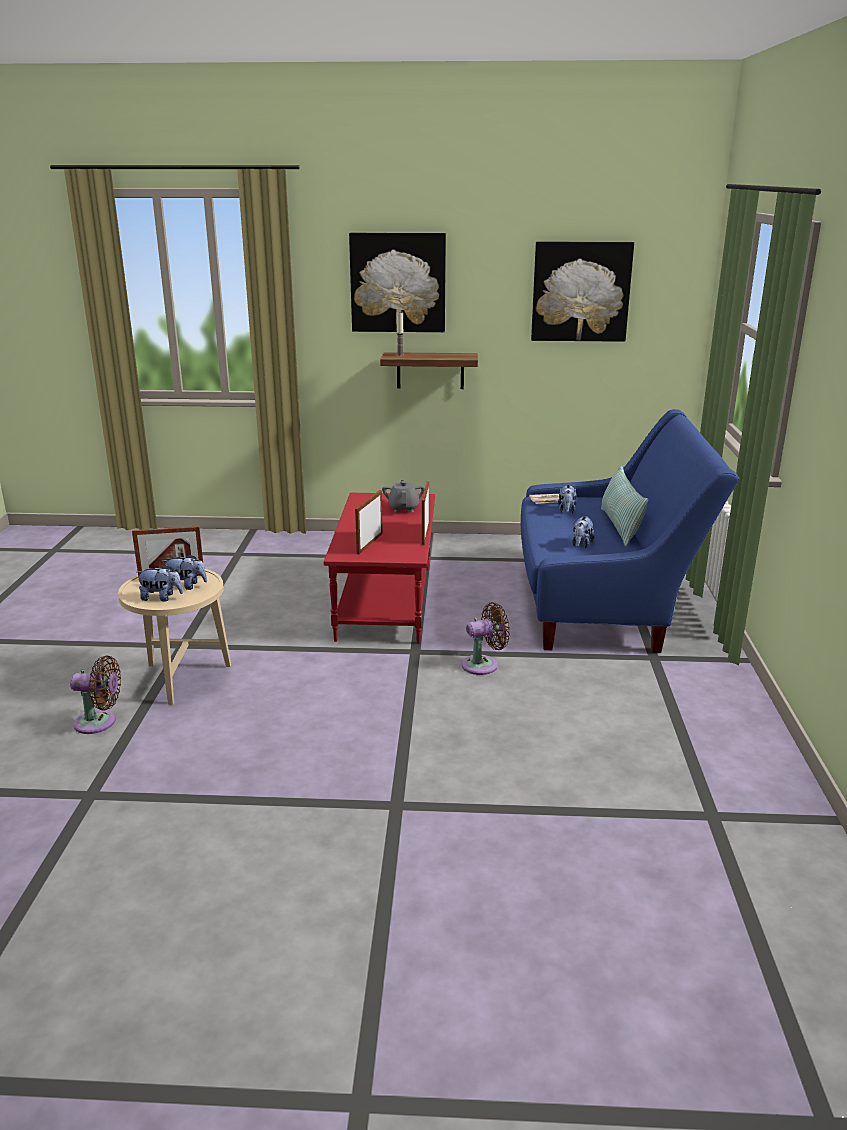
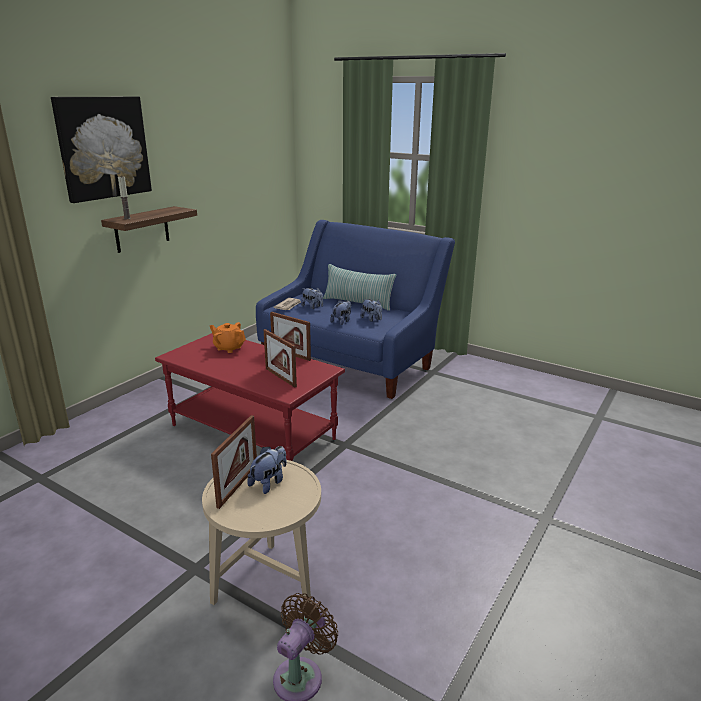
camera: 60 degrees left, 0 degrees up
plush toy [136,564,183,601] -> plush toy moved to [330,300,351,325]
grey teapot [382,480,425,513] -> orange teapot [210,322,246,353]
brown fan [462,602,510,675] -> none
picture [531,241,634,342] -> none

